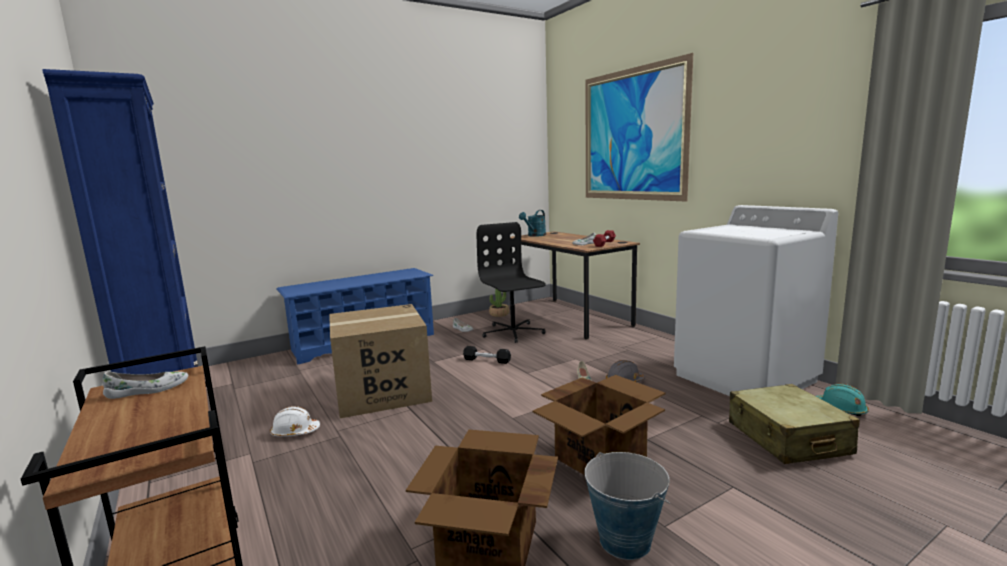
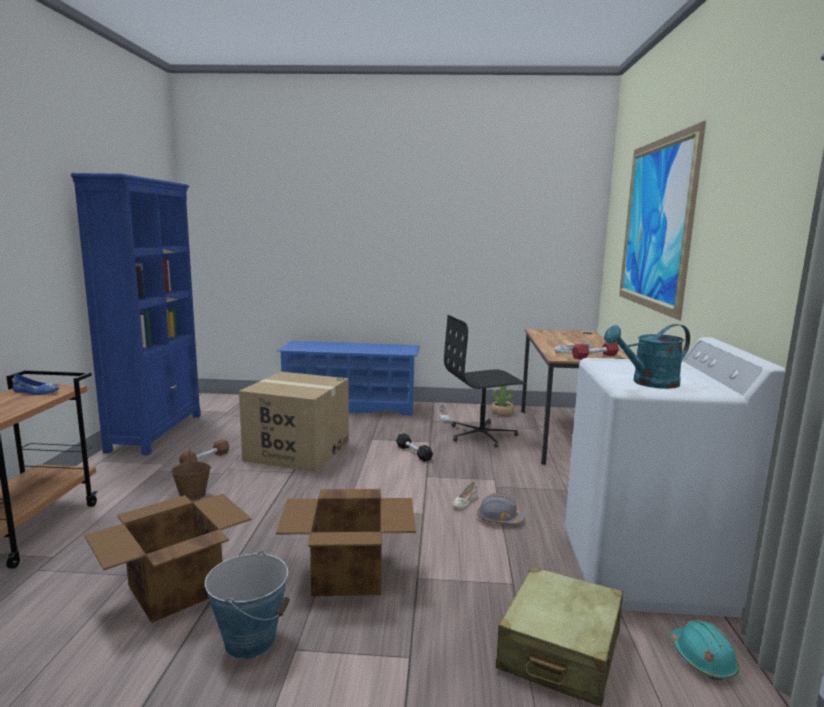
camera: 35 degrees right, 0 degrees up
white shoe [103,371,188,399] -> blue shoe [13,374,59,395]
white hard hat [270,406,320,437] -> brown dumbbell [179,439,230,464]
black office chair [477,222,546,343] -> black office chair turned 120 degrees counterclockwise [444,315,526,448]
turquoise watering can [519,210,546,237] -> turquoise watering can moved to [604,324,690,389]
none -> brown bucket [171,449,211,501]

